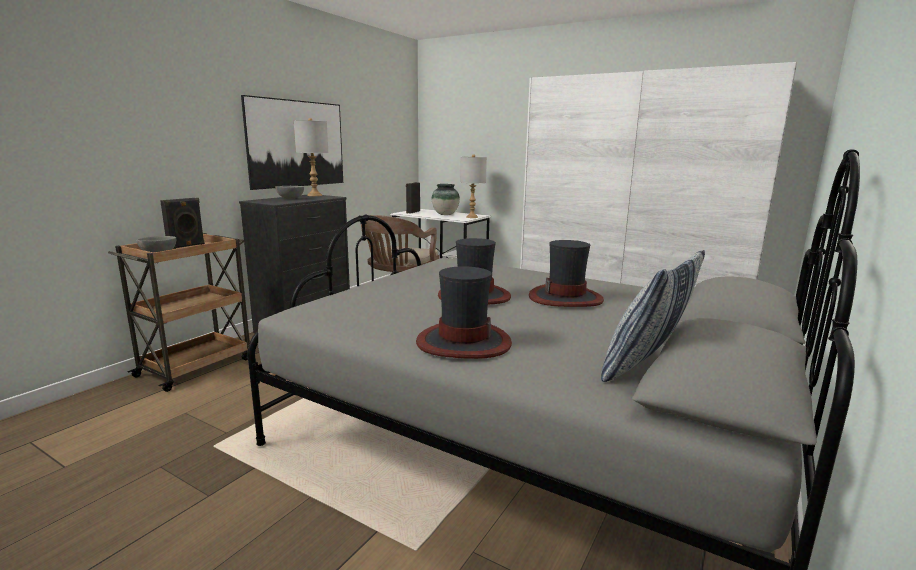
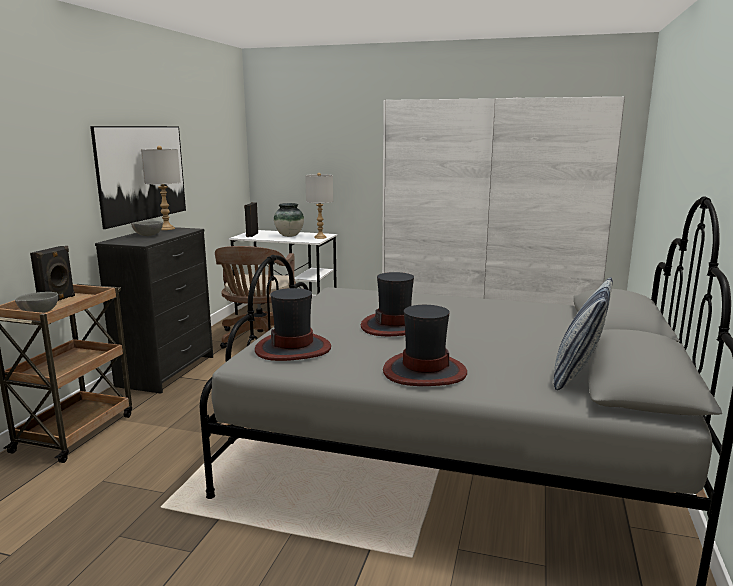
camera: 15 degrees left, 0 degrees up
hat [529,240,604,307] -> hat moved to [255,288,331,361]

